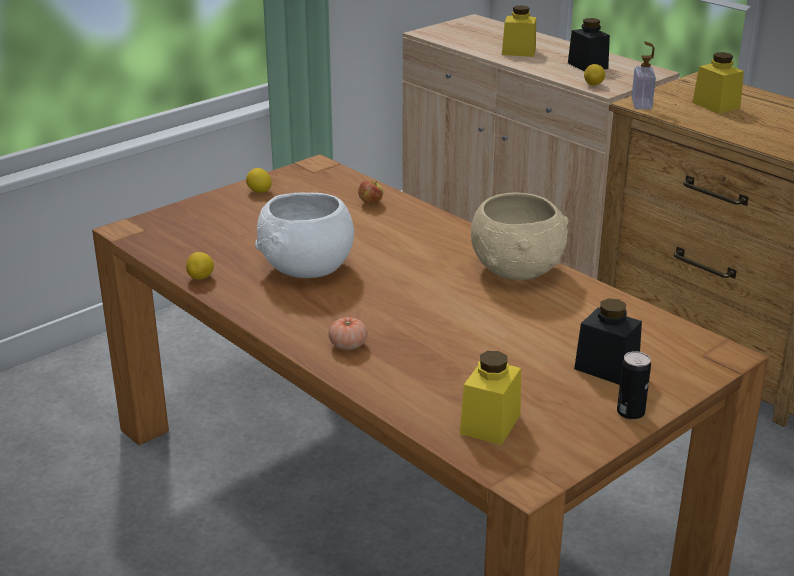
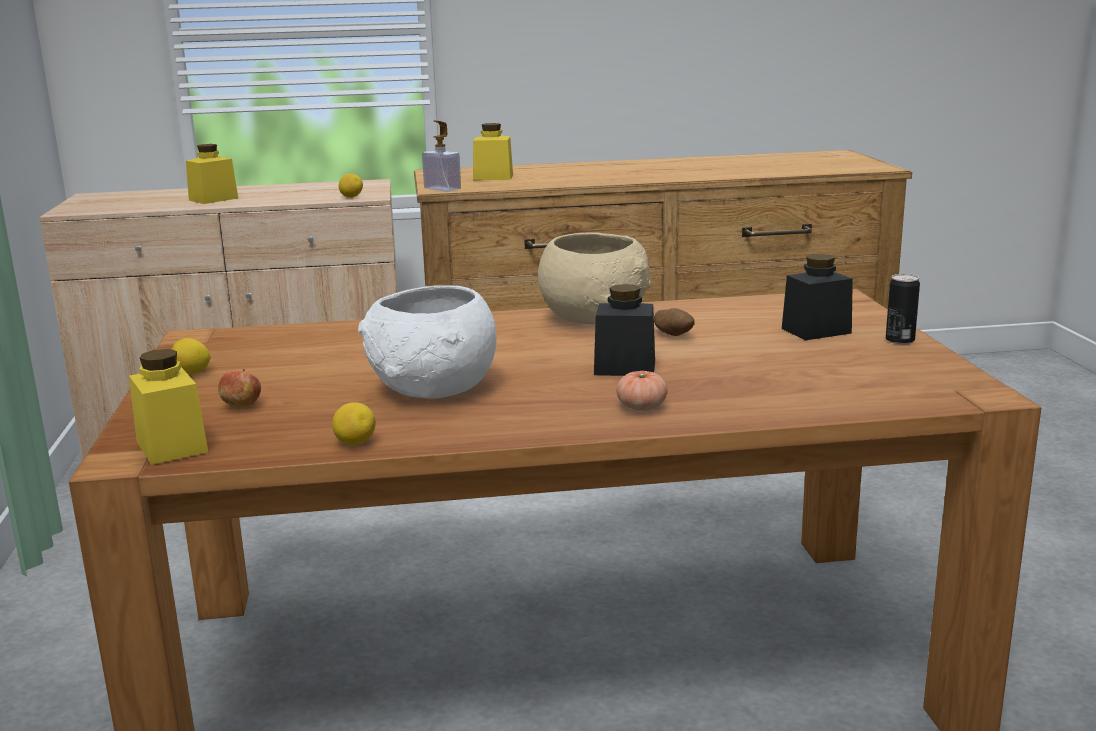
camera: 55 degrees left, 10 degrees down
apple [358,180,383,205] -> apple moved to [218,369,261,406]
yellow jar [460,351,521,445] -> yellow jar moved to [129,349,208,465]
black jar [568,18,610,72] -> black jar moved to [594,284,655,376]
none -> potato [654,308,695,336]

